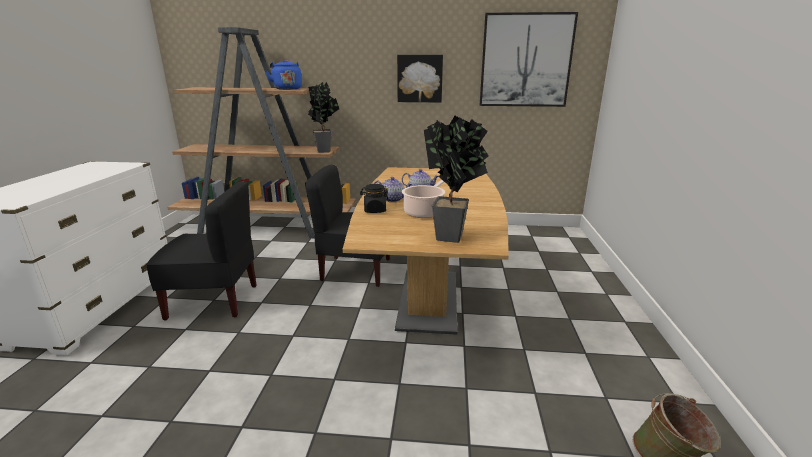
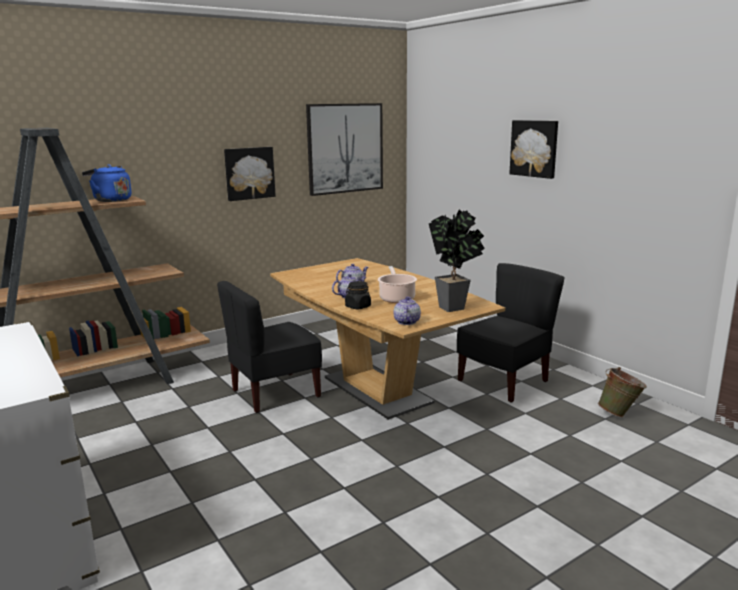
camera: 40 degrees left, 5 degrees down
black chair [146,181,256,320] -> black chair moved to [457,263,565,403]
potted plant [308,82,339,153] -> none
none -> teapot [394,296,421,325]
none -> picture [509,120,558,179]

